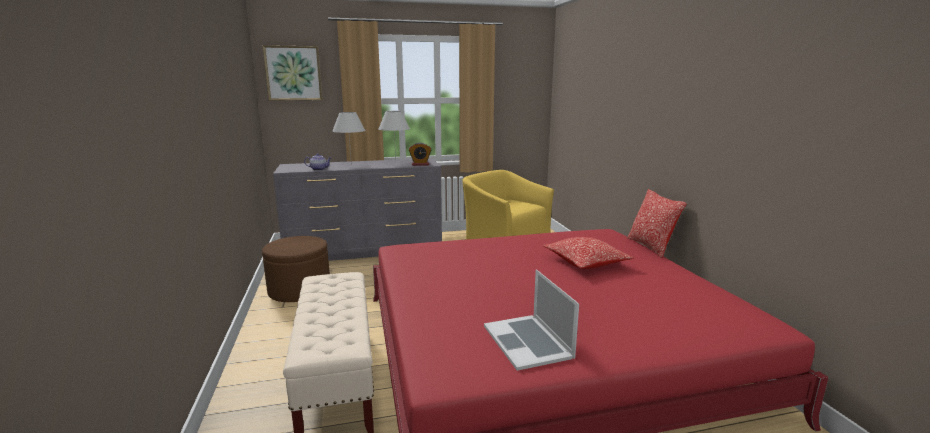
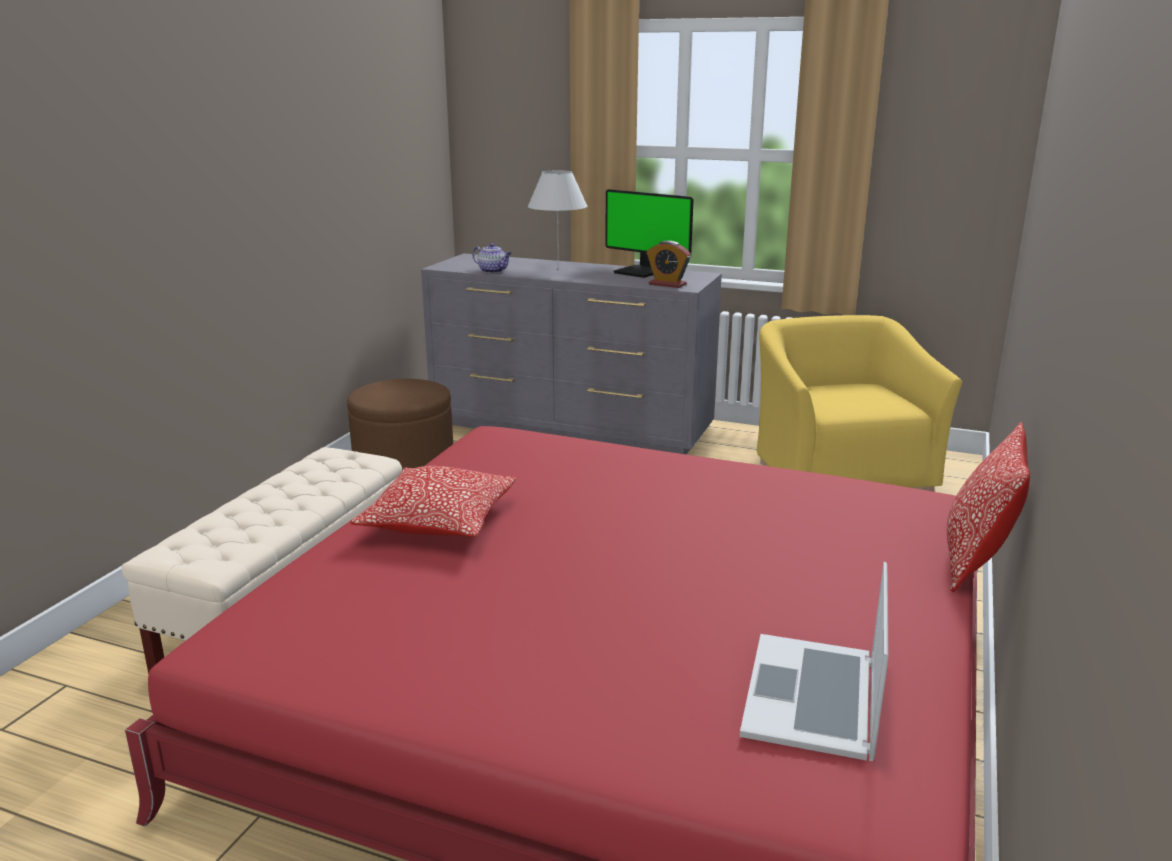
camera: 35 degrees right, 5 degrees up
picture [262,45,323,101] -> none
white table lamp [378,111,410,162] -> monitor [605,189,694,278]
laptop [484,269,579,371] -> laptop moved to [740,562,889,761]
pillow [544,237,634,269] -> pillow moved to [351,466,516,537]

